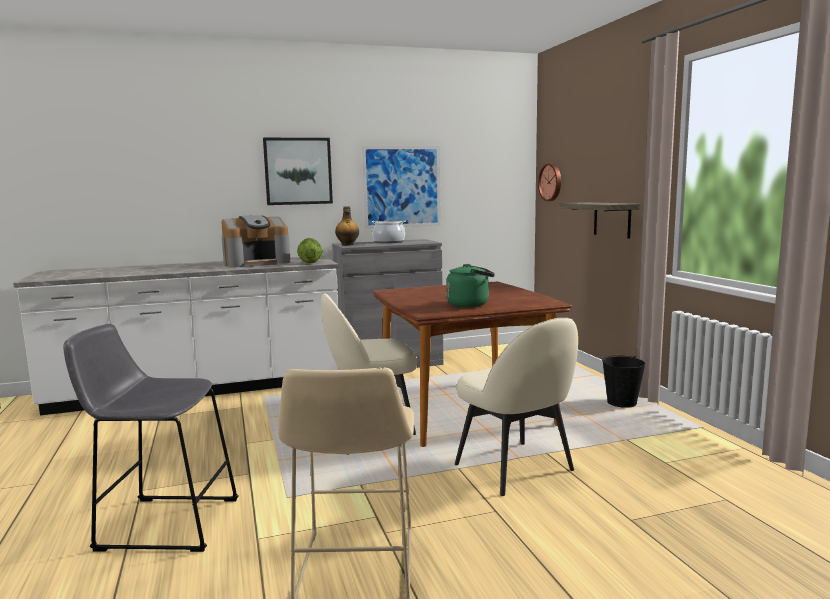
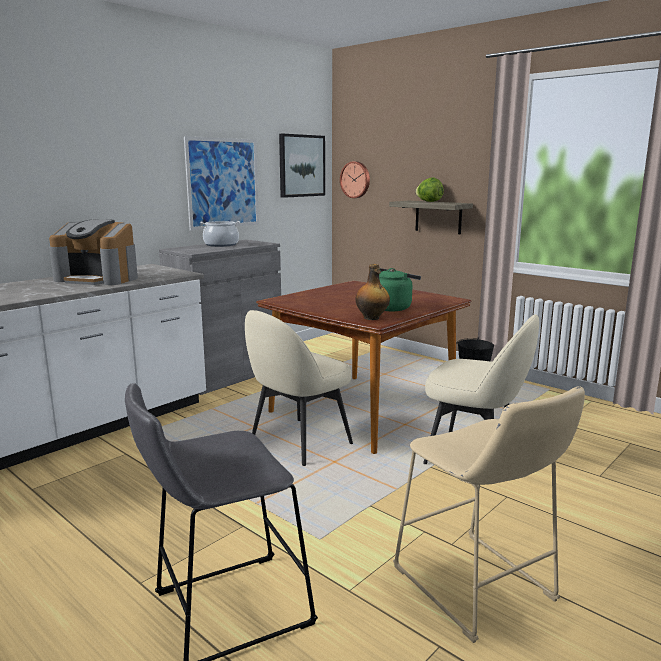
camera: 30 degrees left, 5 degrees up
coffee machine [221,215,291,267] -> coffee machine turned 75 degrees clockwise [49,219,138,285]
picture [263,138,333,205] -> picture moved to [279,134,325,198]
lettuce [297,238,323,264] -> lettuce moved to [415,177,444,202]
bottle [335,206,359,246] -> bottle moved to [356,264,390,320]

